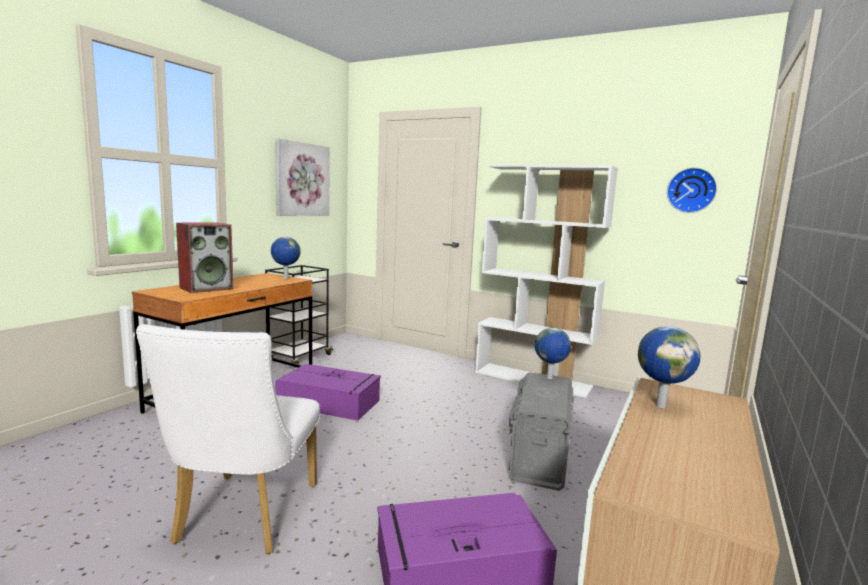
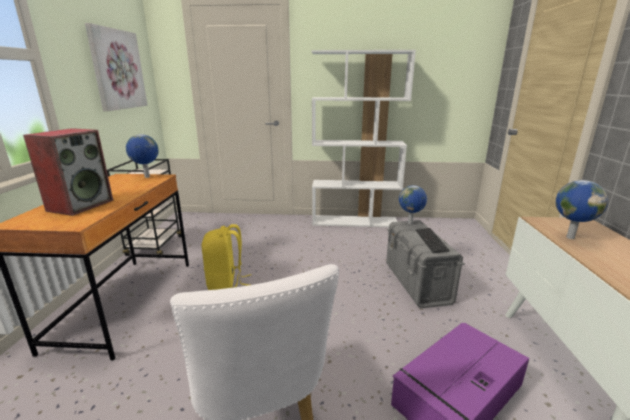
camera: 25 degrees left, 10 degrees up
purple storage box [275,364,381,421] -> yellow backpack [202,224,251,290]
wall clock [667,168,717,213] -> none
none -> keyboard [416,228,450,253]

